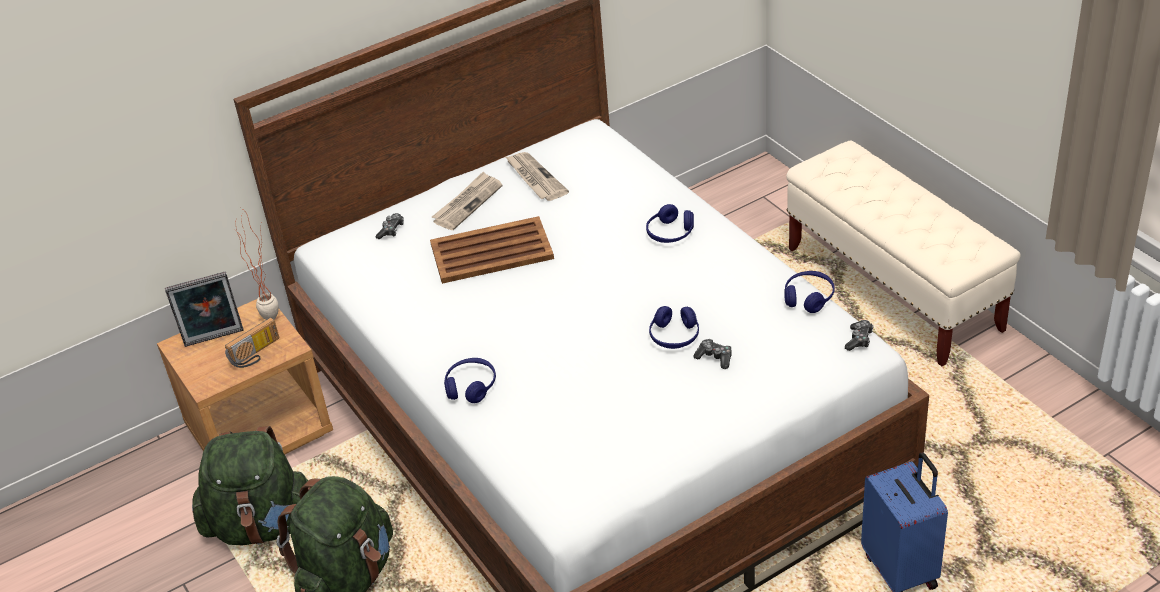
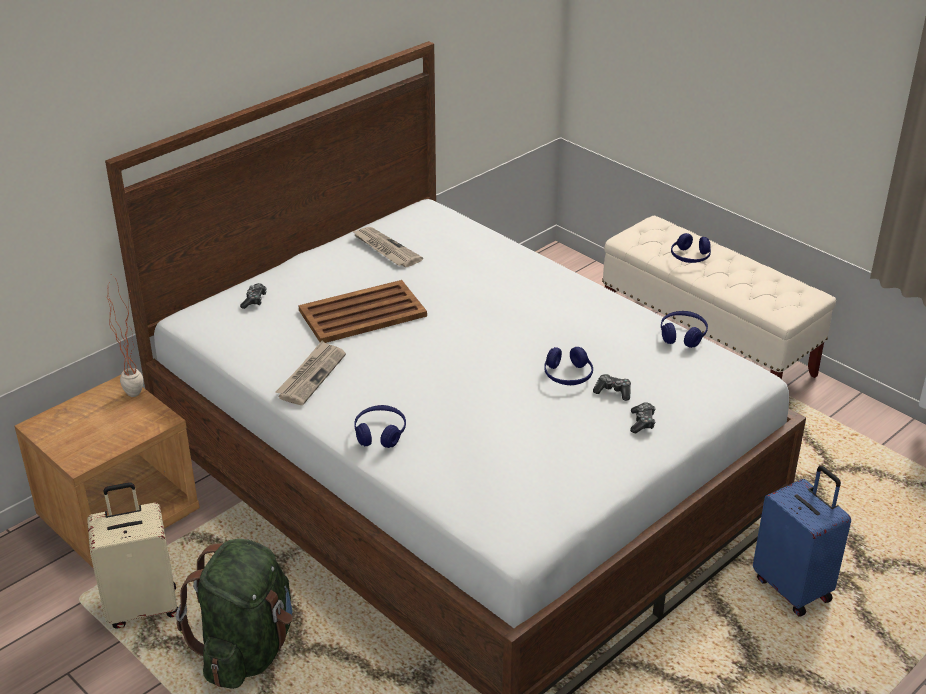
camera: 15 degrees left, 5 degrees down
picture frame [165,271,244,347] -> none
green backpack [192,426,311,546] -> beige suitcase [87,482,178,628]
radio [225,317,279,368] -> none
newspaper [432,172,502,230] -> newspaper moved to [275,341,346,405]
blue headphones [646,204,694,243] -> blue headphones moved to [671,233,711,263]
game controller [845,320,874,351] -> game controller moved to [630,402,656,433]

